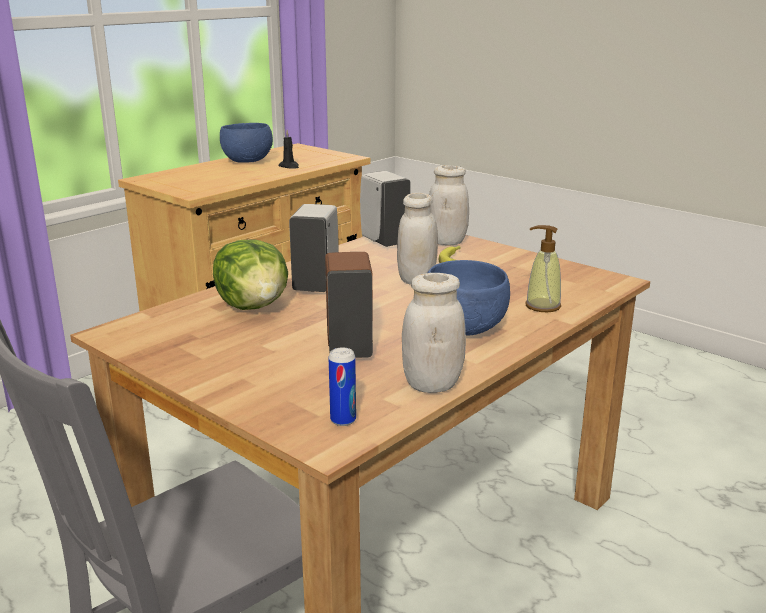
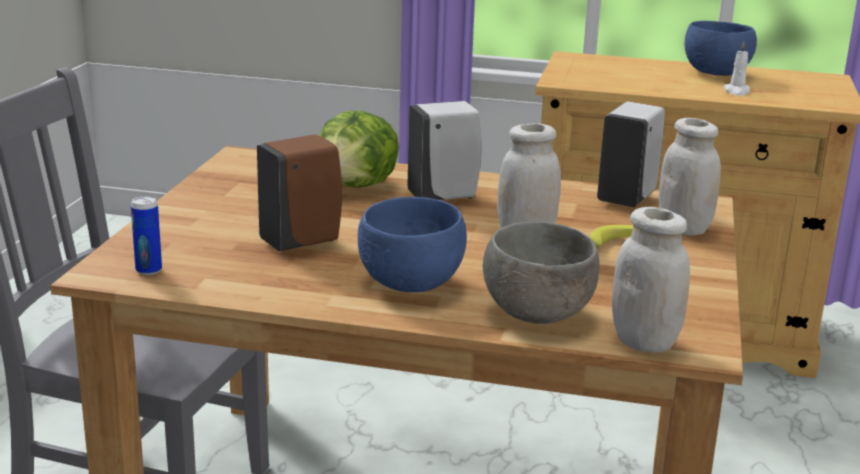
camera: 60 degrees right, 0 degrees up
black candle [278,130,299,169] -> white candle [724,41,750,96]
white jar [402,273,466,393] -> white jar moved to [612,207,690,353]
soap dispenser [526,225,561,312] -> grey bowl [483,222,599,324]

